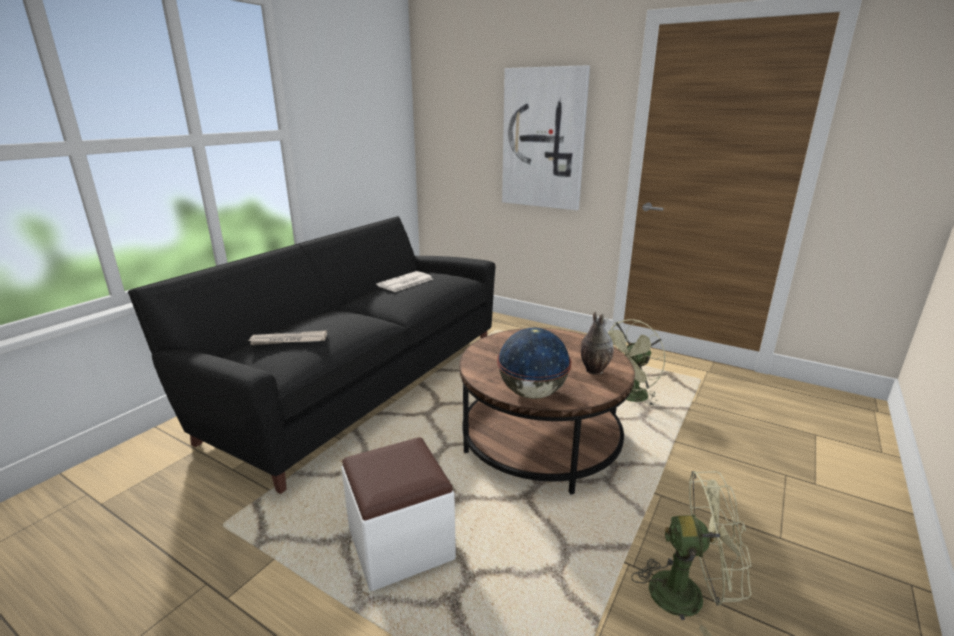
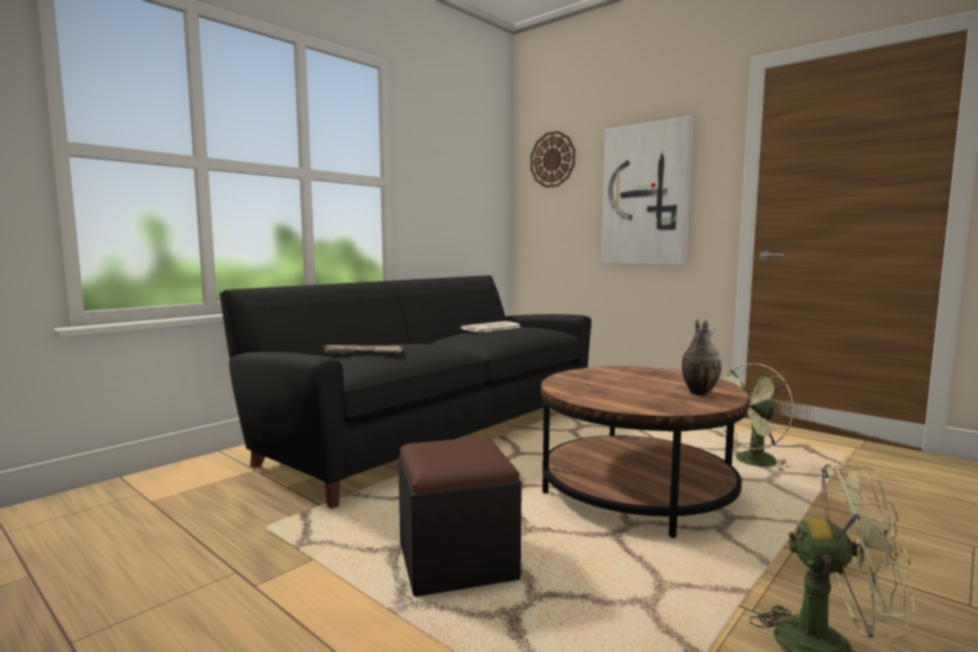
camera: 10 degrees right, 15 degrees down
white ottoman [341,437,456,591] -> black ottoman [398,437,522,597]
globe [497,328,571,399] -> none
none -> wall clock [530,131,575,188]

